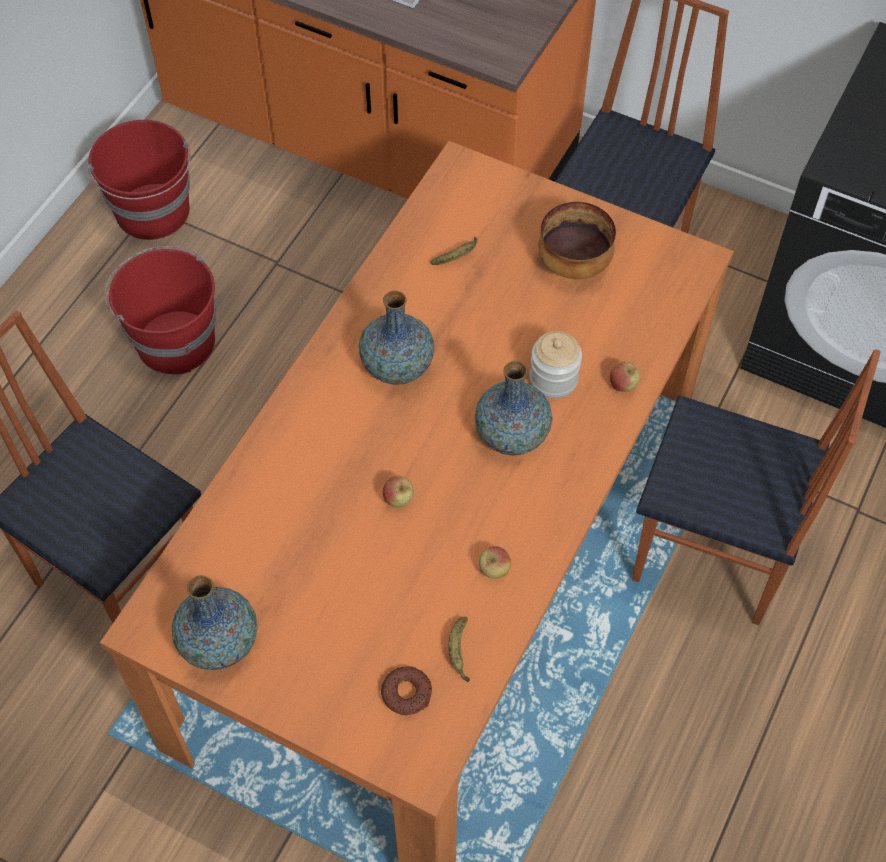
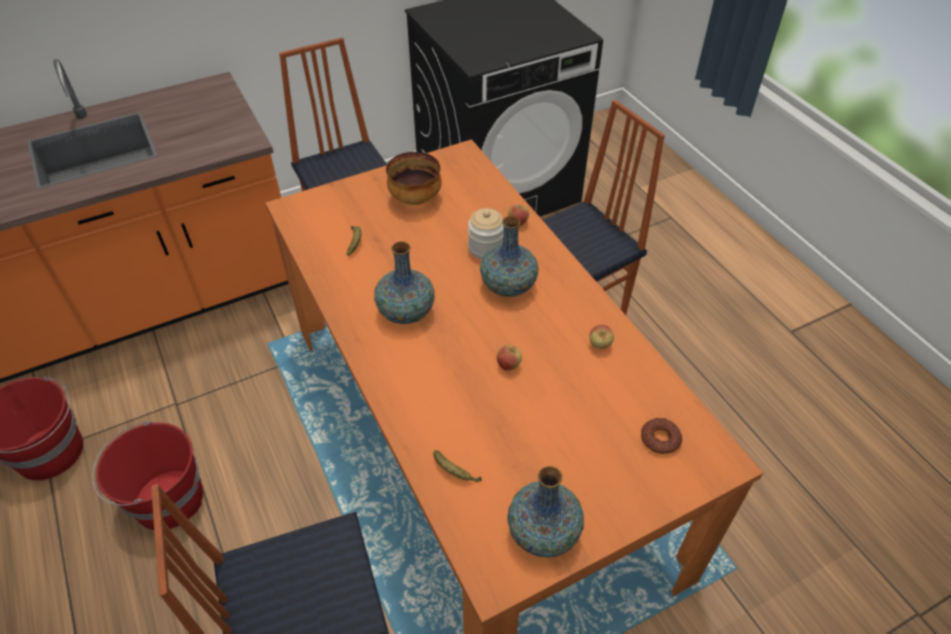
camera: 55 degrees left, 10 degrees down
banana [448,617,470,682] -> banana moved to [433,450,482,482]

